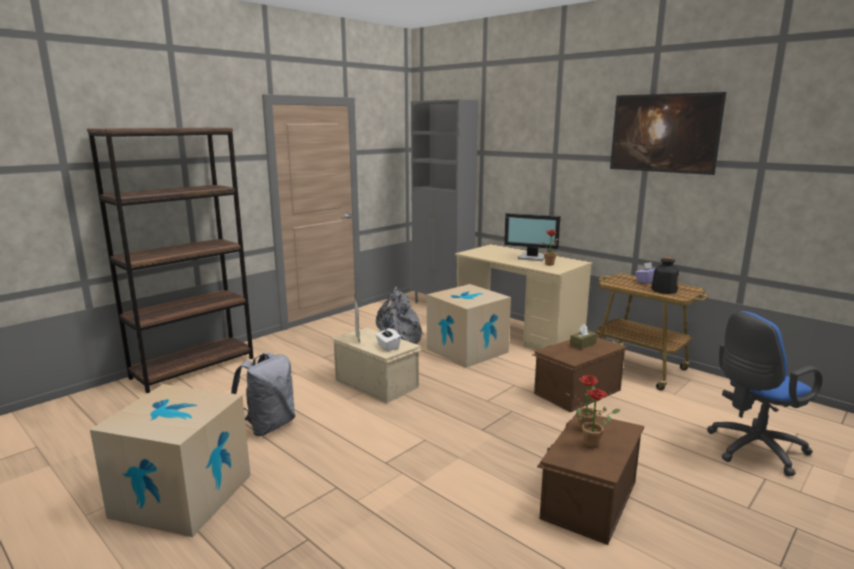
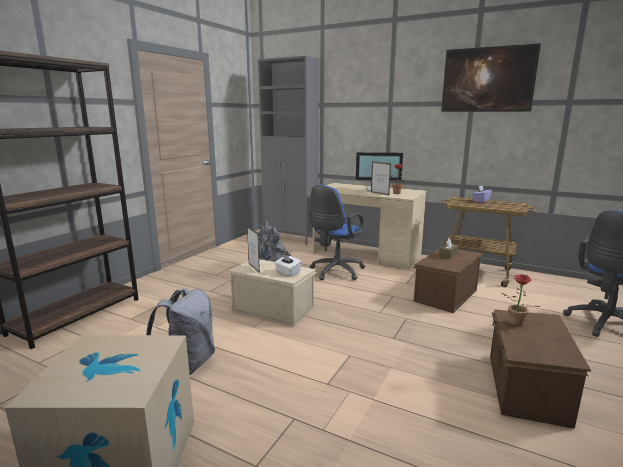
camera: 15 degrees left, 0 degrees up
cardboard box [427,284,511,368] -> blue office chair [309,184,365,280]
potted plant [576,389,620,448] -> none
bottle [651,257,679,294] -> none
none -> picture frame [371,161,391,196]

